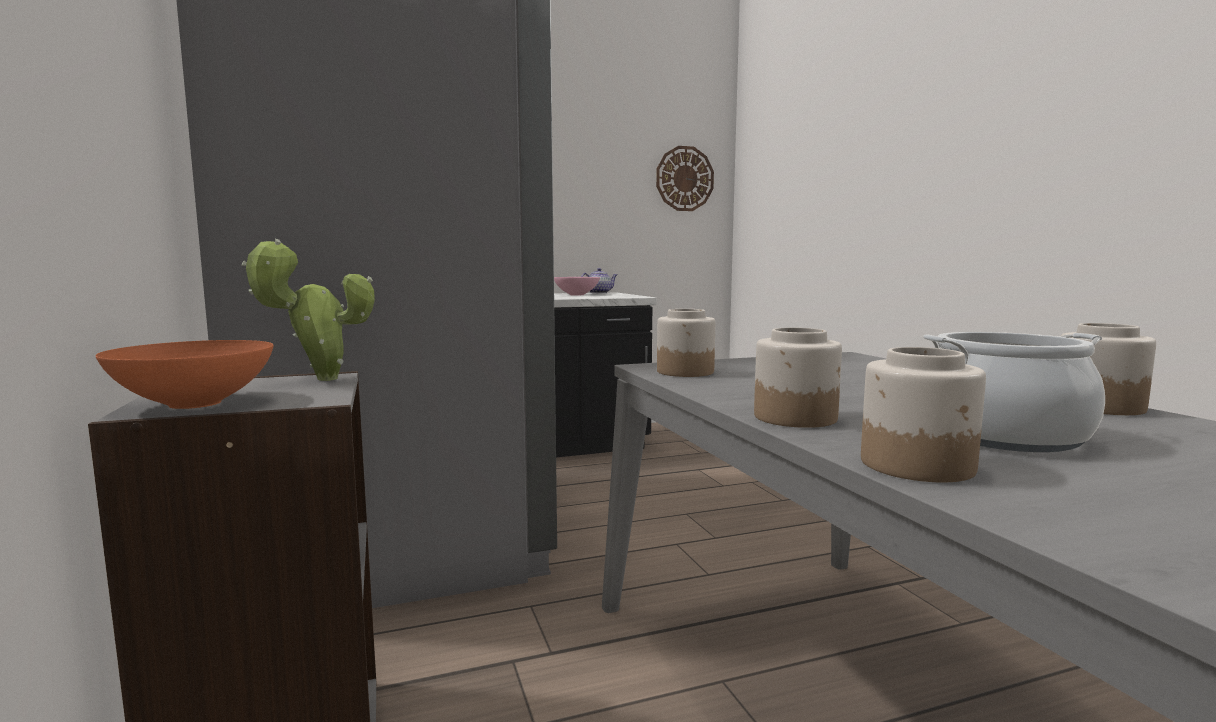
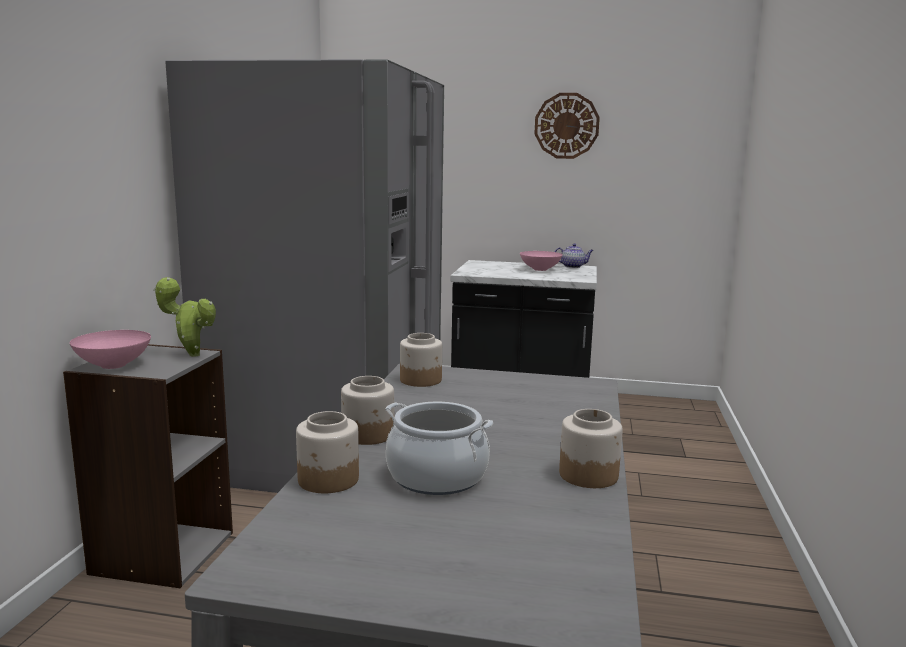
camera: 30 degrees right, 5 degrees up
orange bowl [96,340,274,409] -> pink bowl [70,330,151,369]
wall clock [656,146,714,211] -> wall clock moved to [534,93,600,159]

